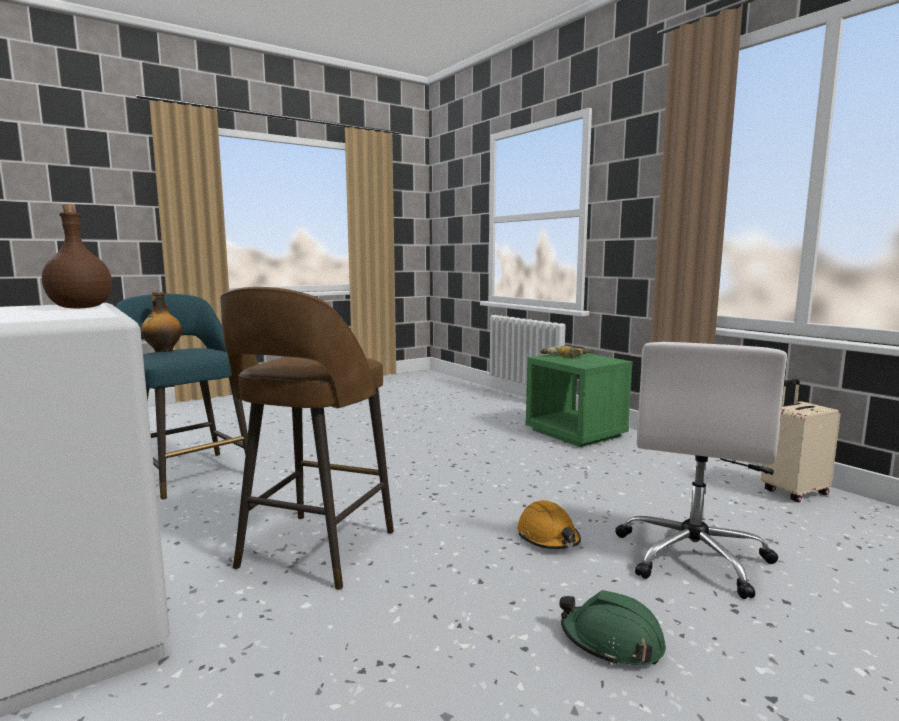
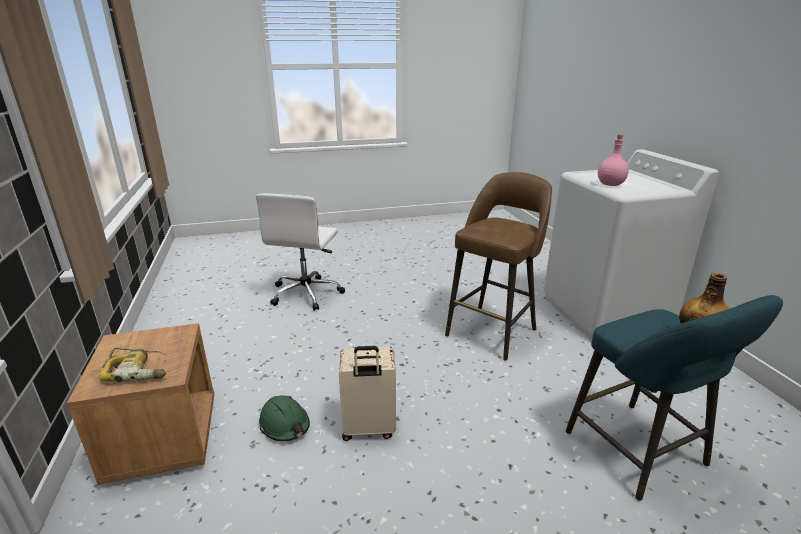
camera: 160 degrees left, 15 degrees up
brown bottle [42,204,112,308] -> pink bottle [598,135,629,186]
orange hard hat [517,500,581,549] -> none
green nightstand [526,353,633,447] -> brown nightstand [67,323,214,485]
green hard hat [560,590,666,665] -> green hard hat moved to [259,395,310,441]
white office chair [615,342,787,599] -> white office chair turned 150 degrees clockwise [256,193,345,311]
beige suitcase [761,379,841,502] -> beige suitcase moved to [339,346,396,441]

